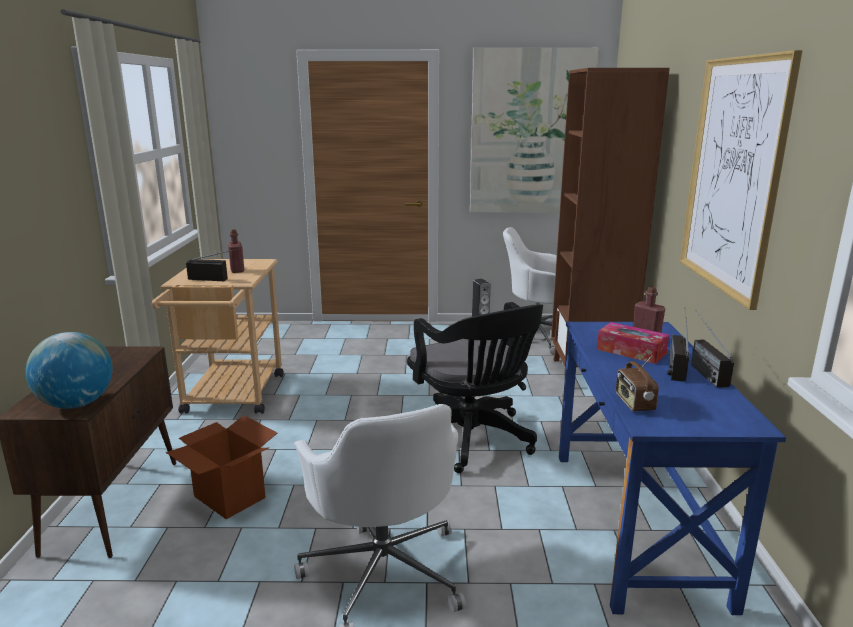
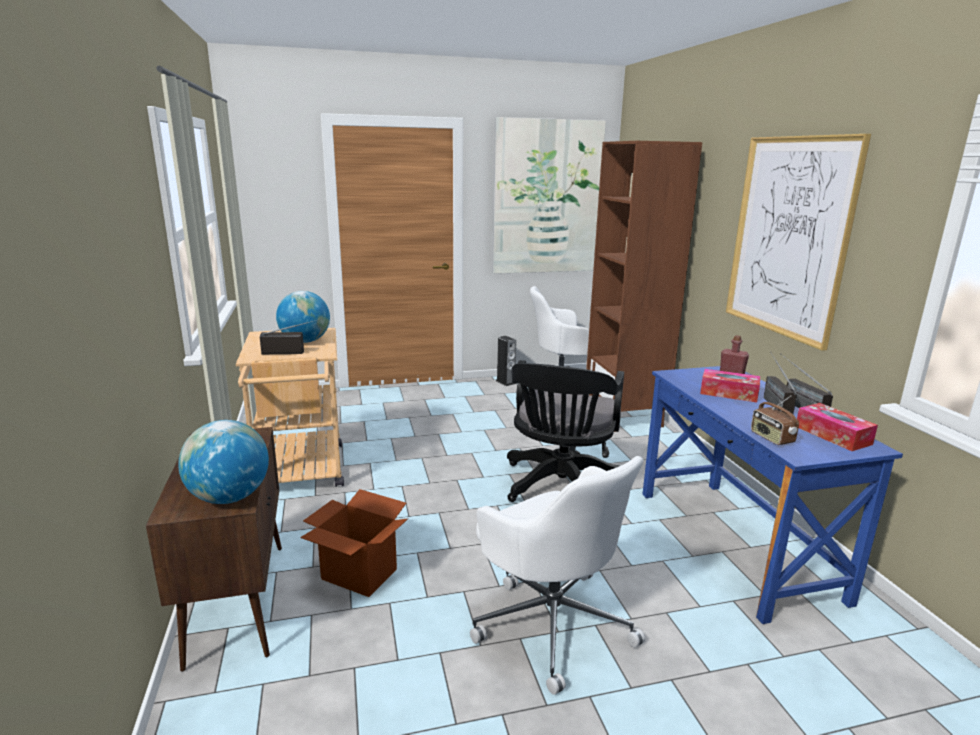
camera: 15 degrees left, 0 degrees up
red bottle [228,229,245,273] -> globe [276,291,330,343]
black office chair [407,302,543,473] -> black office chair turned 60 degrees clockwise [507,360,624,502]
none -> tissue box [797,403,878,451]

